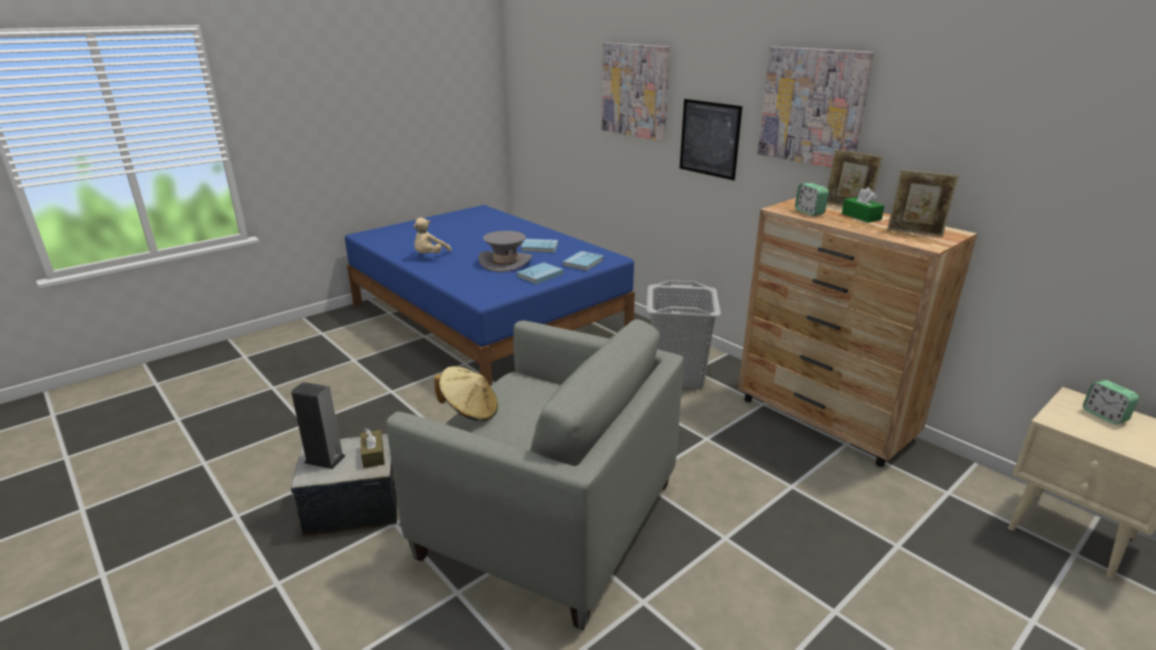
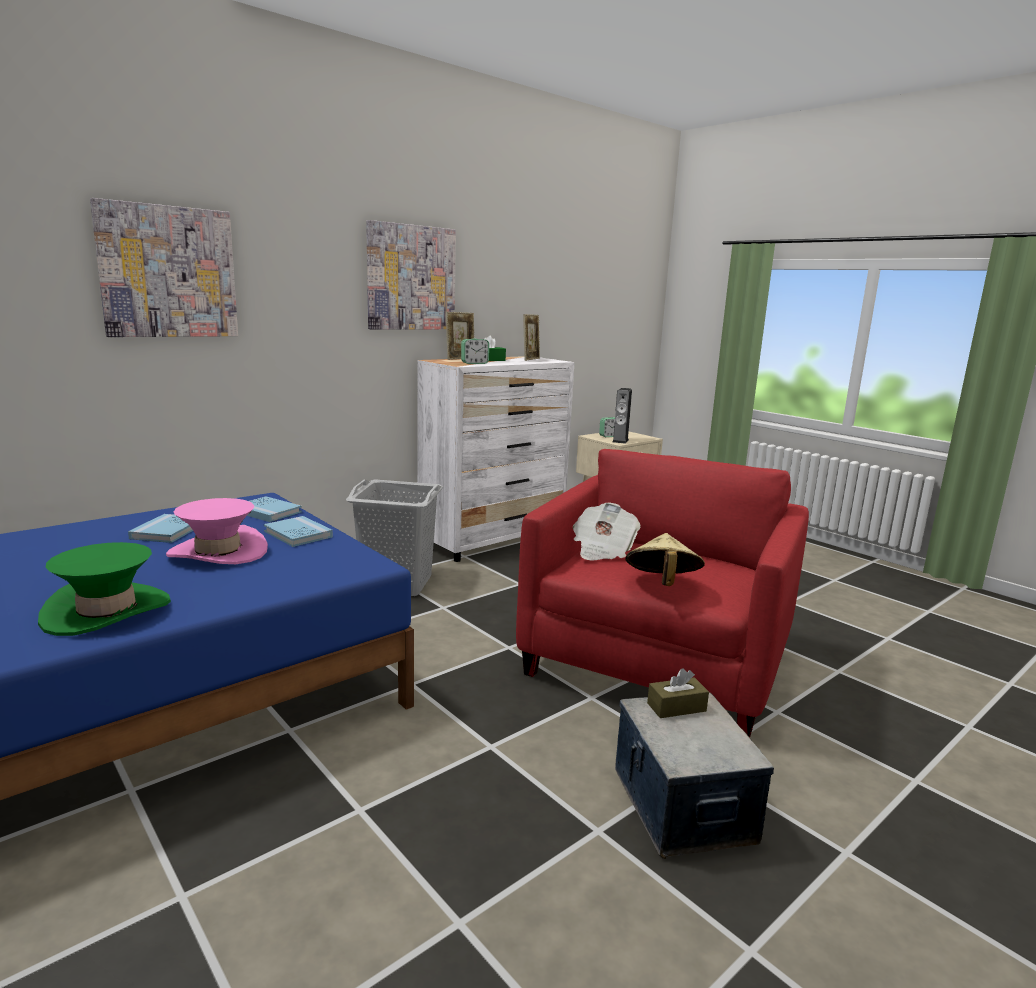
camera: 90 degrees left, 10 degrees down
speaker [292,382,345,469] -> speaker moved to [612,388,632,444]
grey armchair [386,319,684,630] -> red armchair [516,449,809,737]
beige plush toy [413,218,451,253] -> green hat [38,542,171,636]
grey hat [478,231,532,272] -> pink hat [166,498,268,564]
picture [680,99,742,180] -> none
brown dresser [738,198,977,467] -> white dresser [417,356,575,562]
none -> newspaper [572,502,641,560]

